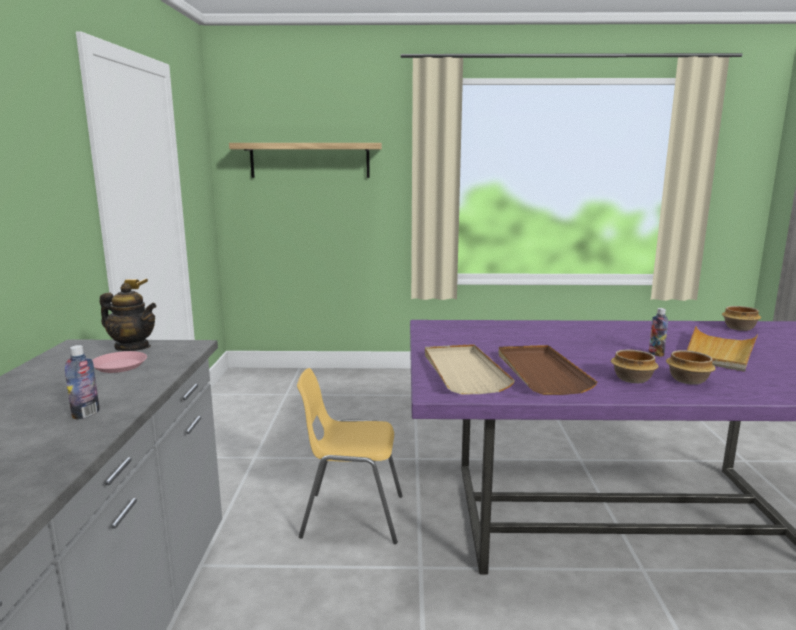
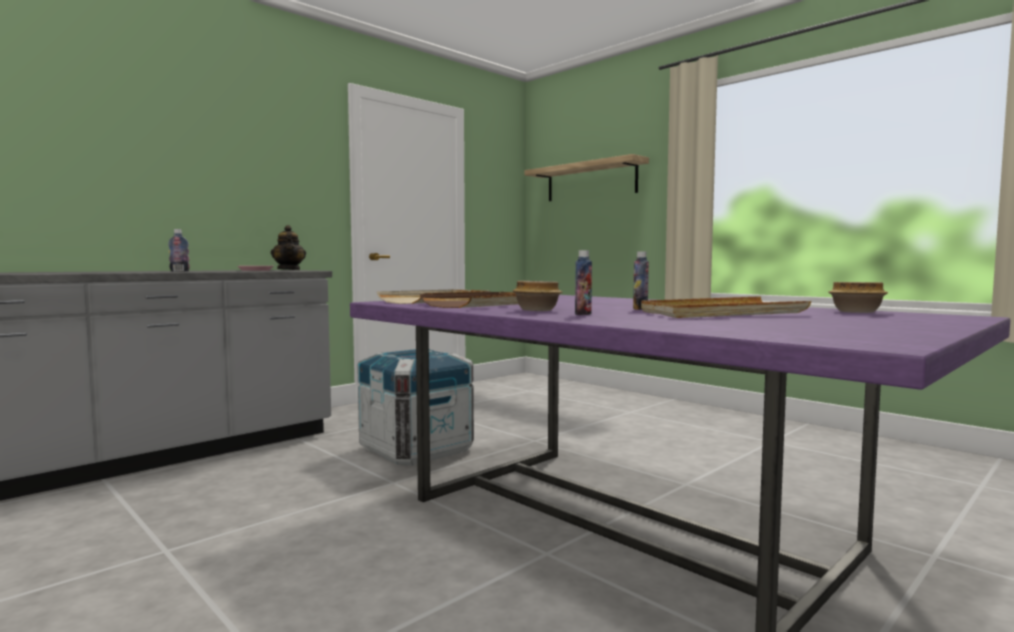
camera: 45 degrees right, 10 degrees down
yellow chair [297,368,403,544] -> crate [357,349,474,465]
bowl [666,350,716,385] -> bottle [575,250,592,315]

